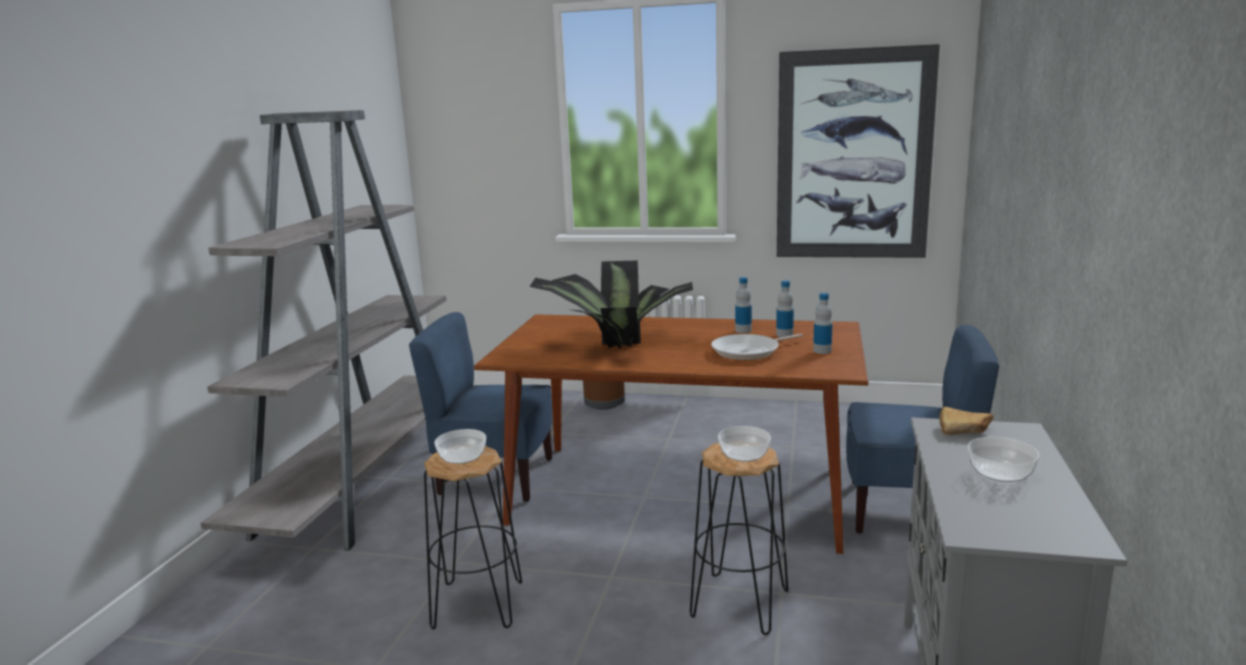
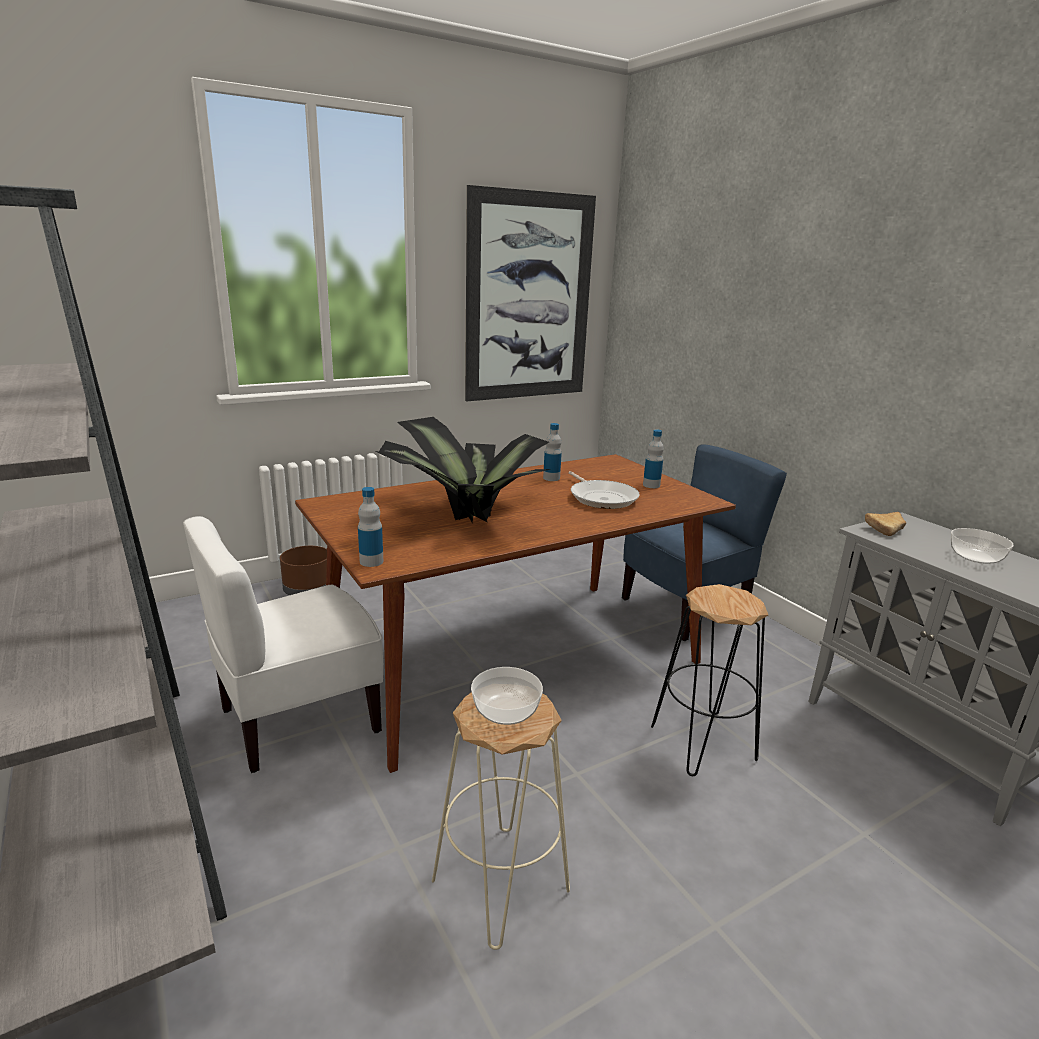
camera: 45 degrees left, 5 degrees up
blue chair [409,312,552,502] -> white chair [183,516,383,773]
black stool [424,446,522,629] -> beige stool [432,692,570,950]
frying pan [711,334,803,360] -> frying pan turned 45 degrees counterclockwise [568,471,640,509]
bowl [718,426,771,462] -> none
bottle [776,280,794,338] -> bottle moved to [358,487,383,567]

